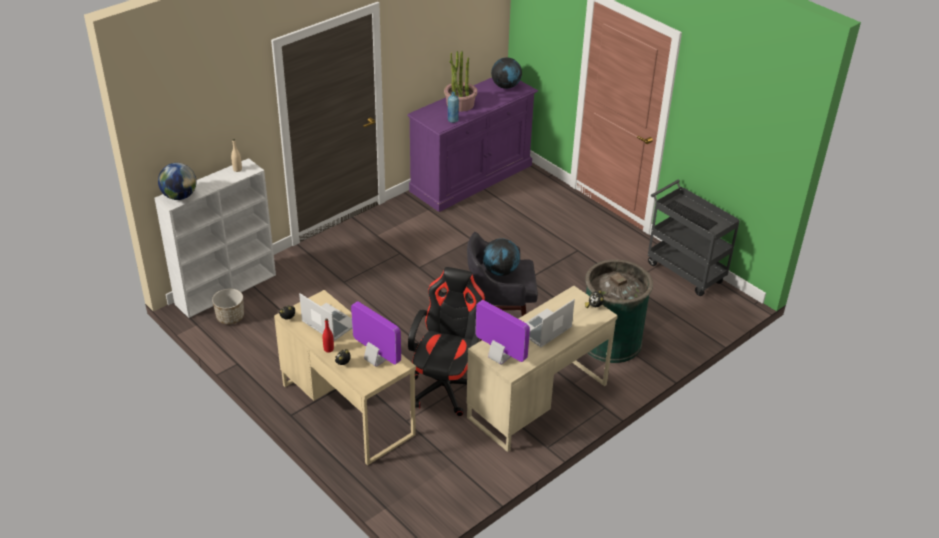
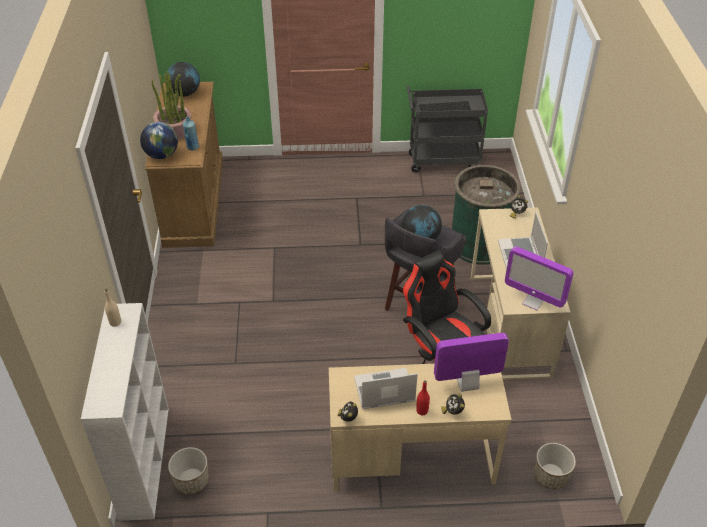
camera: 50 degrees left, 5 degrees up
globe [158,163,197,200] -> globe moved to [140,122,178,159]
purple cabinet [407,78,538,212] -> brown cabinet [145,82,223,248]
monitor [475,300,530,365] -> monitor turned 135 degrees counterclockwise [505,246,573,310]
none -> planter [534,443,576,489]

